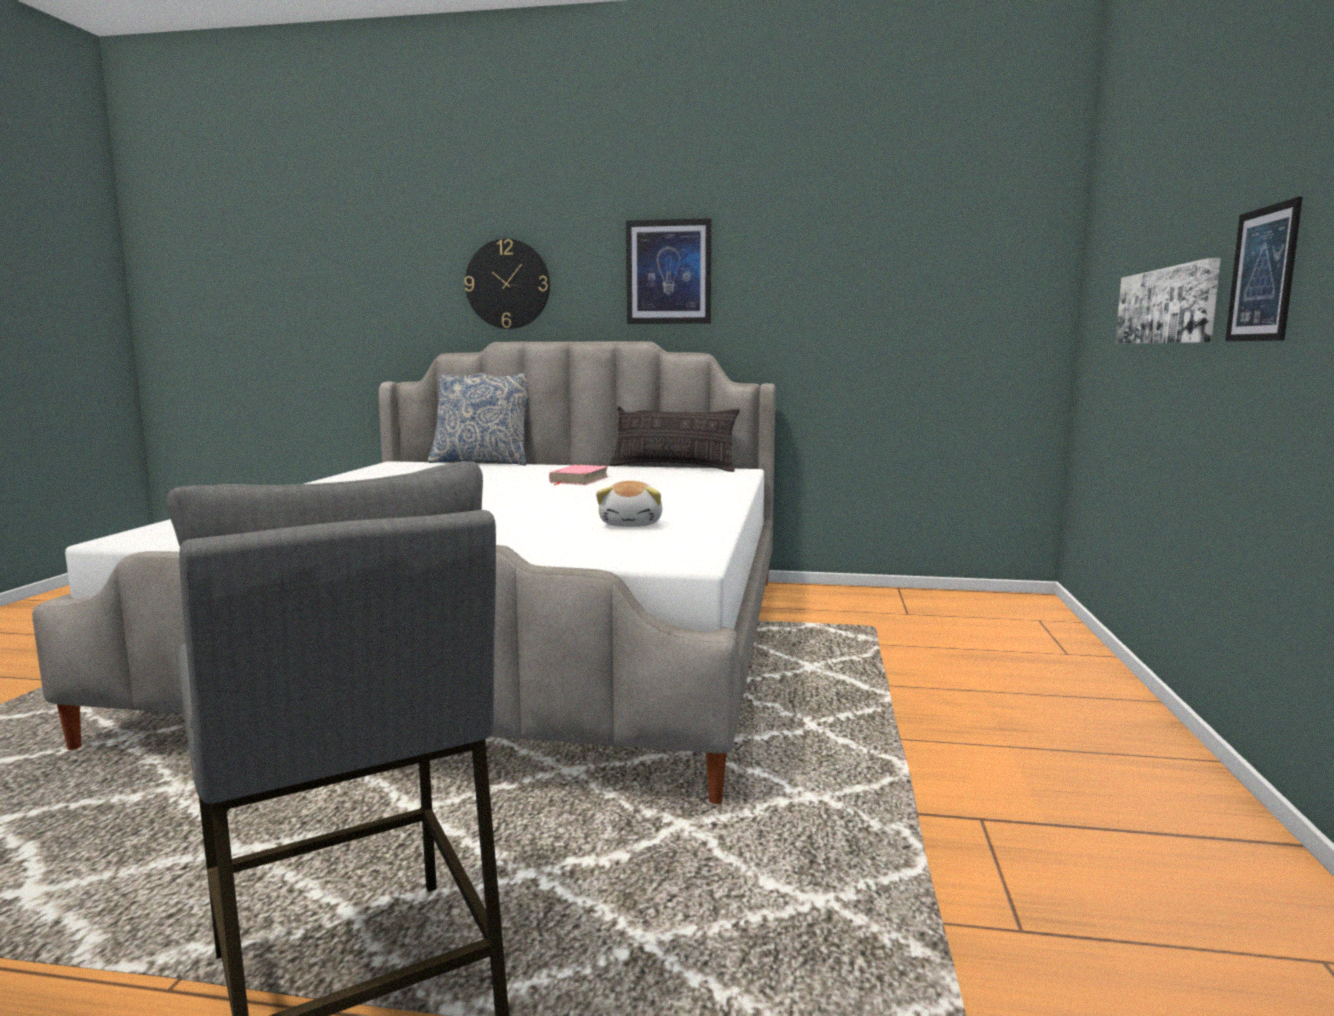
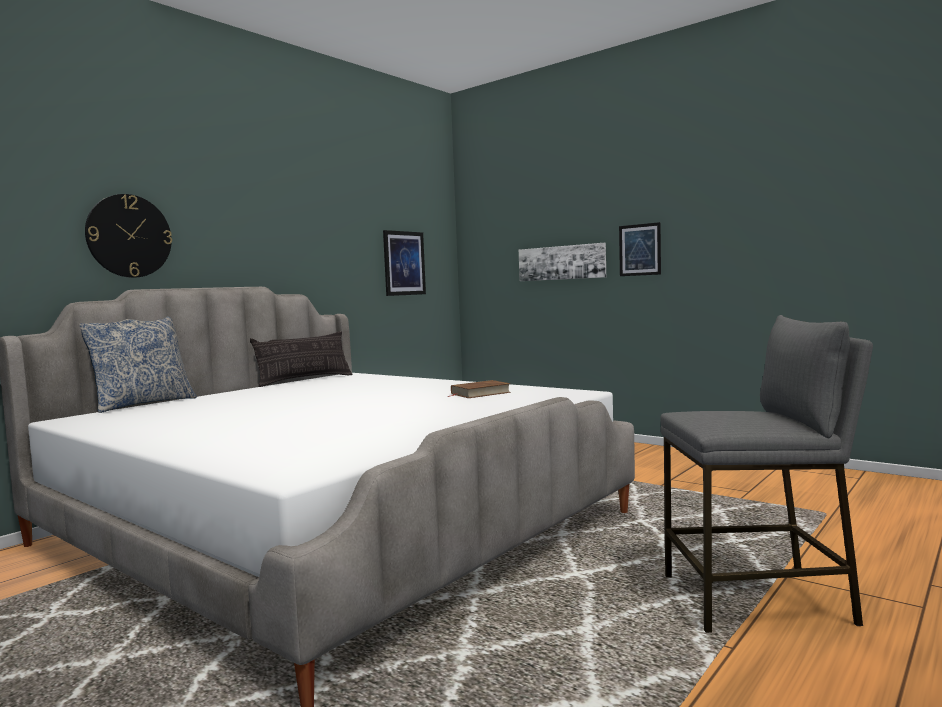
camera: 60 degrees left, 5 degrees down
pink book [549,465,609,485] -> none
plush toy [596,481,662,527] -> brown book [448,380,511,398]
picture [626,218,712,324] -> picture moved to [383,230,426,296]

